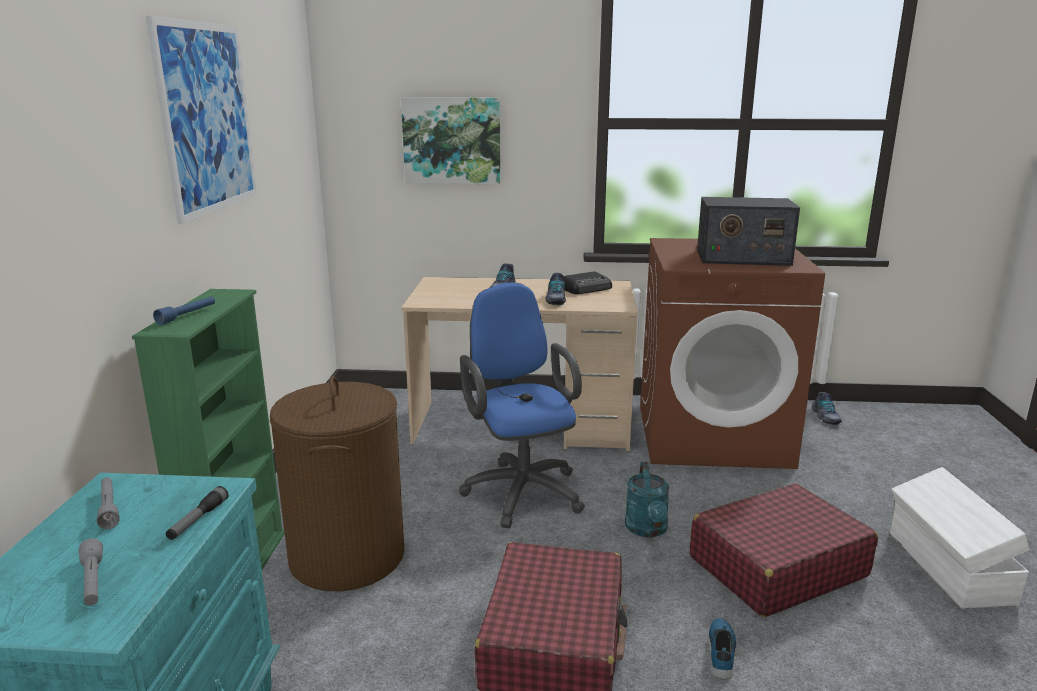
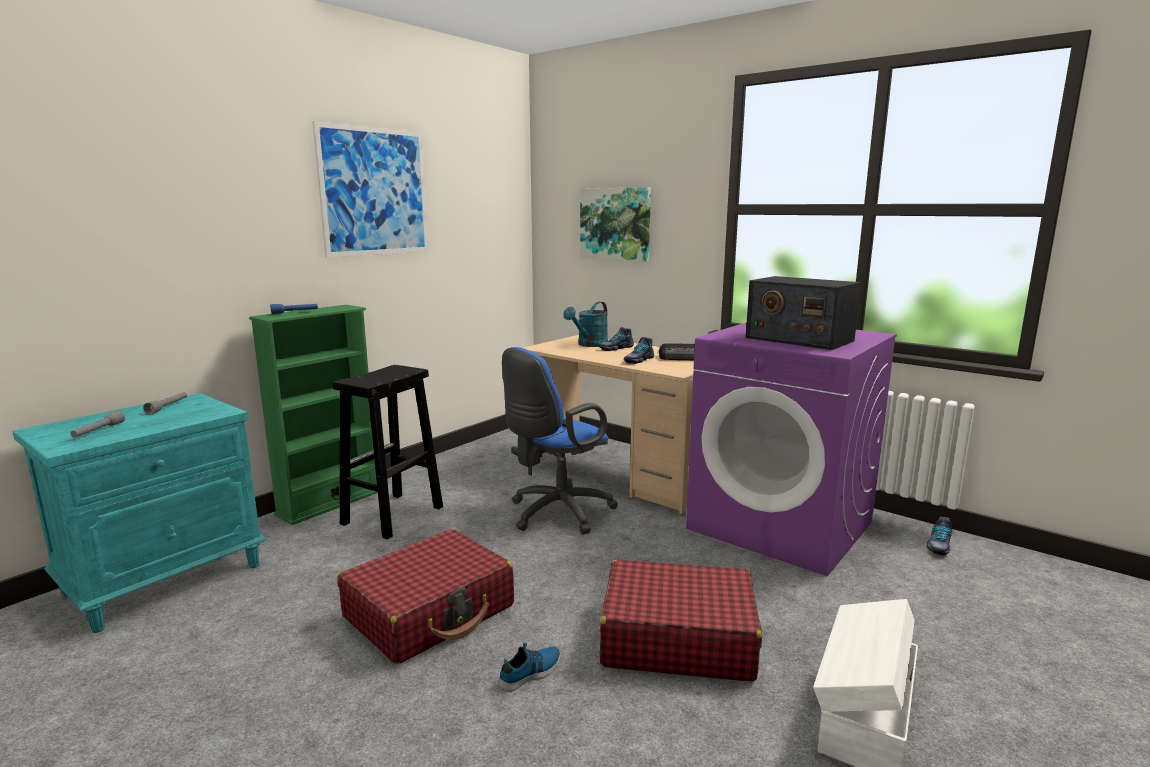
camera: 35 degrees right, 5 degrees down
flashlight [166,486,228,540] -> none
brown laundry basket [270,376,405,591] -> black stool [333,365,443,539]
blue office chair [459,282,585,528] -> blue office chair turned 150 degrees counterclockwise [502,347,618,535]
turquoise watering can [625,462,670,538] -> turquoise watering can moved to [563,302,608,347]
brown washing machine [640,238,825,469] -> purple washing machine [686,322,897,576]

